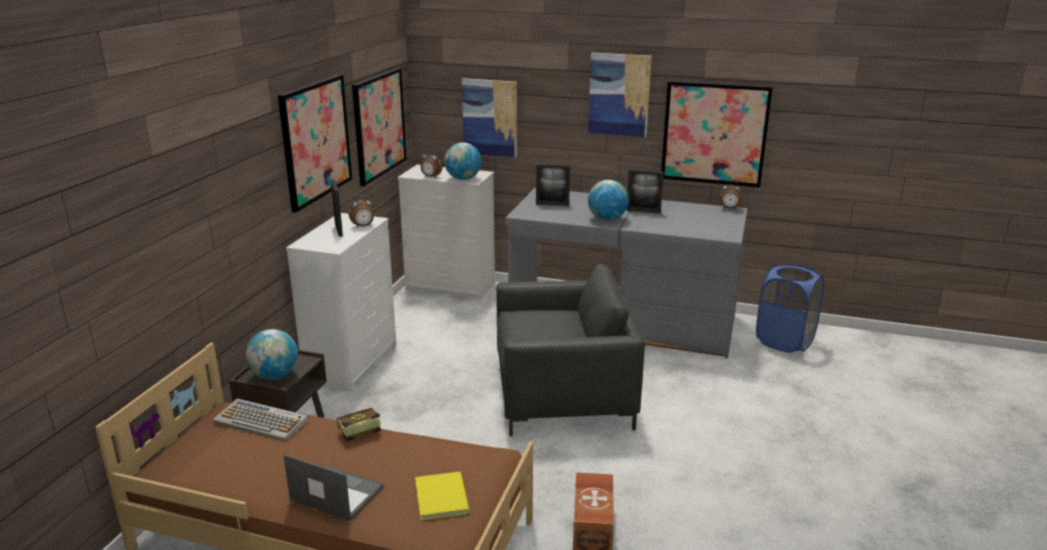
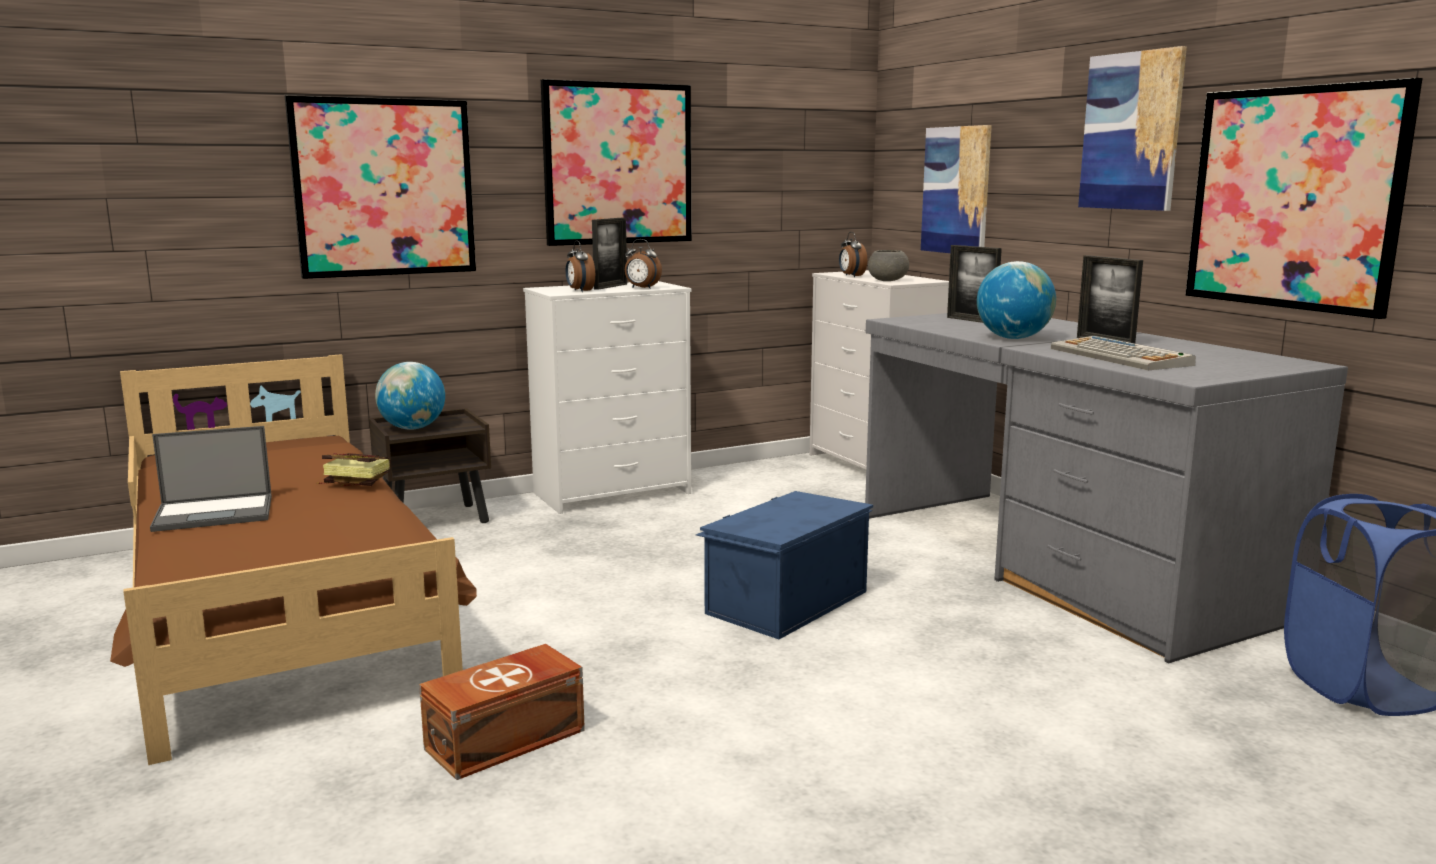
camera: 45 degrees right, 10 degrees down
keyboard [213,398,309,442] -> keyboard moved to [1051,336,1196,370]
laptop [284,454,384,521] -> laptop turned 90 degrees clockwise [150,426,272,532]
picture [352,68,407,186] -> picture moved to [285,95,476,279]
yellow book [415,471,469,520] -> none
globe [444,142,481,180] -> grey bowl [868,250,909,281]
grey armchair [496,264,645,436] -> blue storage box [696,491,873,639]
alarm clock [720,180,743,210] -> alarm clock moved to [566,241,595,292]

